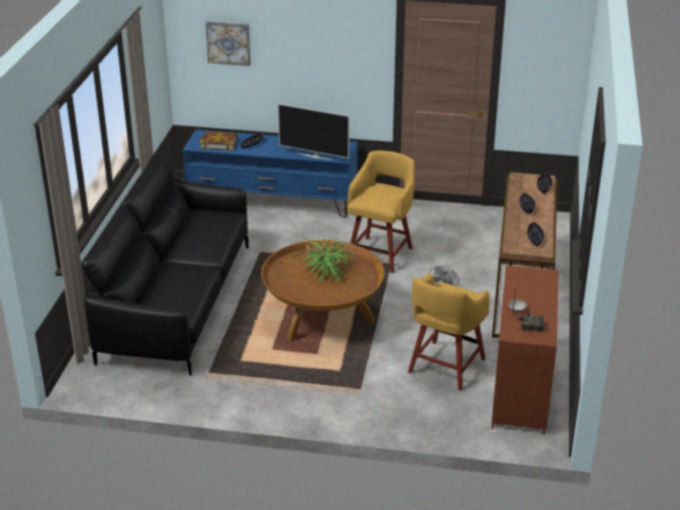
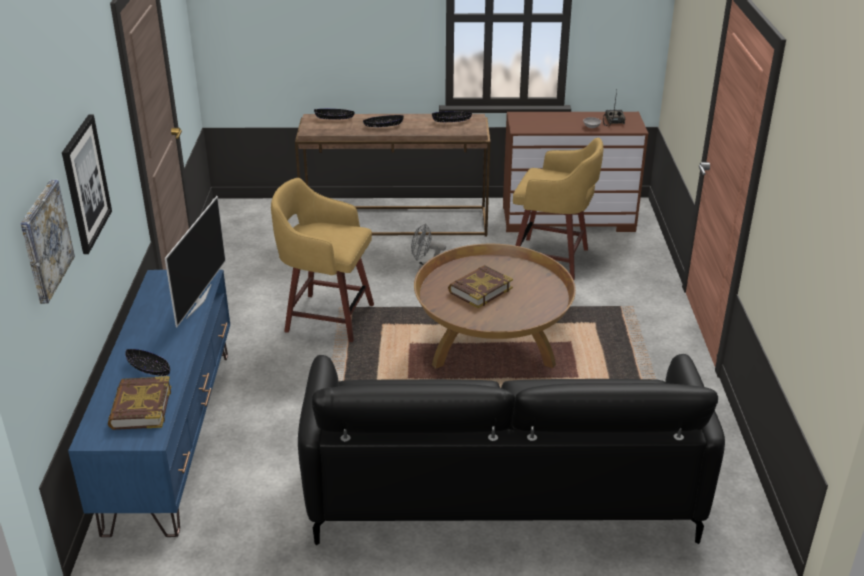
camera: 100 degrees left, 0 degrees up
potted plant [295,235,358,283] -> book [448,265,513,308]
none -> picture [62,114,112,254]

